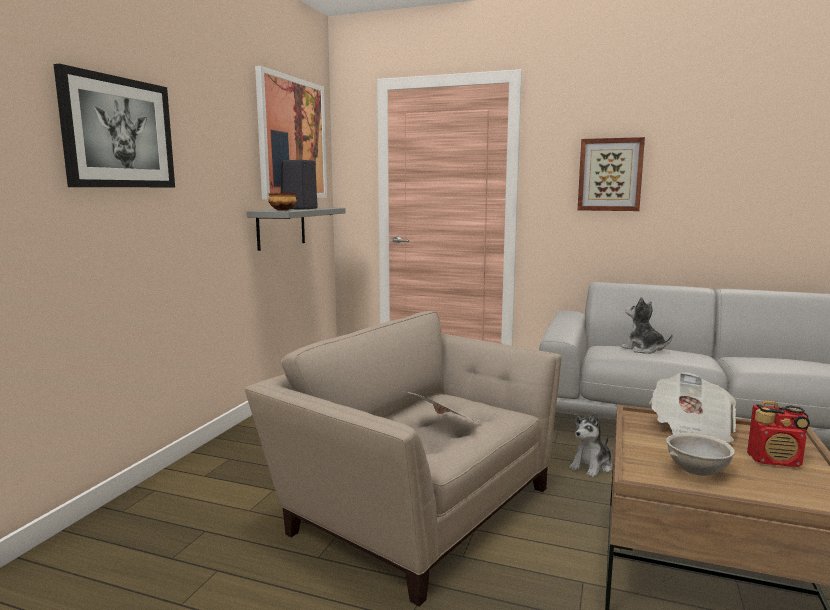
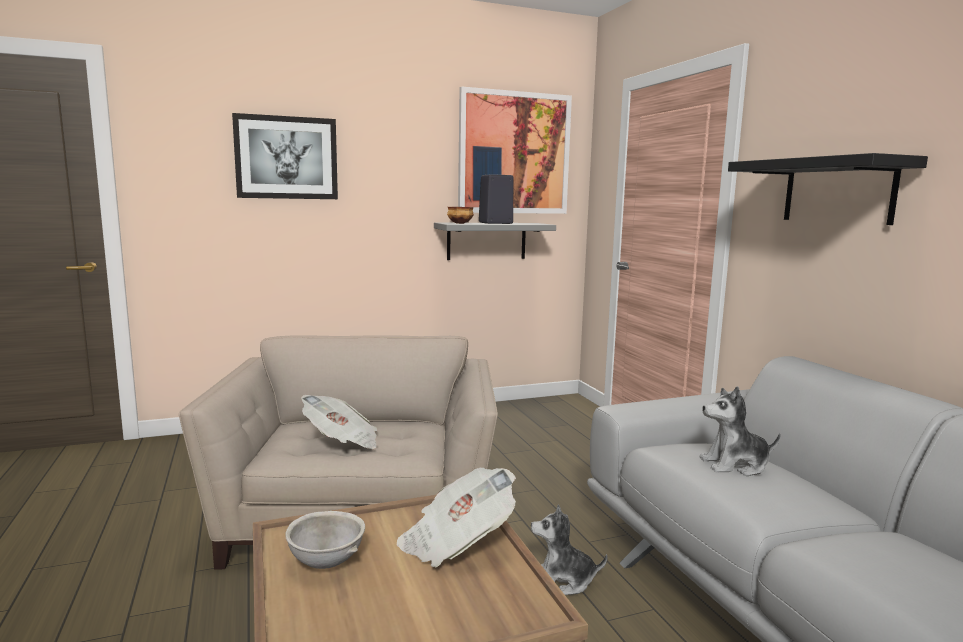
camera: 50 degrees right, 0 degrees up
picture [578,137,645,211] -> black shelf [728,153,928,225]
plush toy [621,297,673,354] -> plush toy turned 105 degrees counterclockwise [699,386,781,476]
radio [747,401,810,467] -> none

